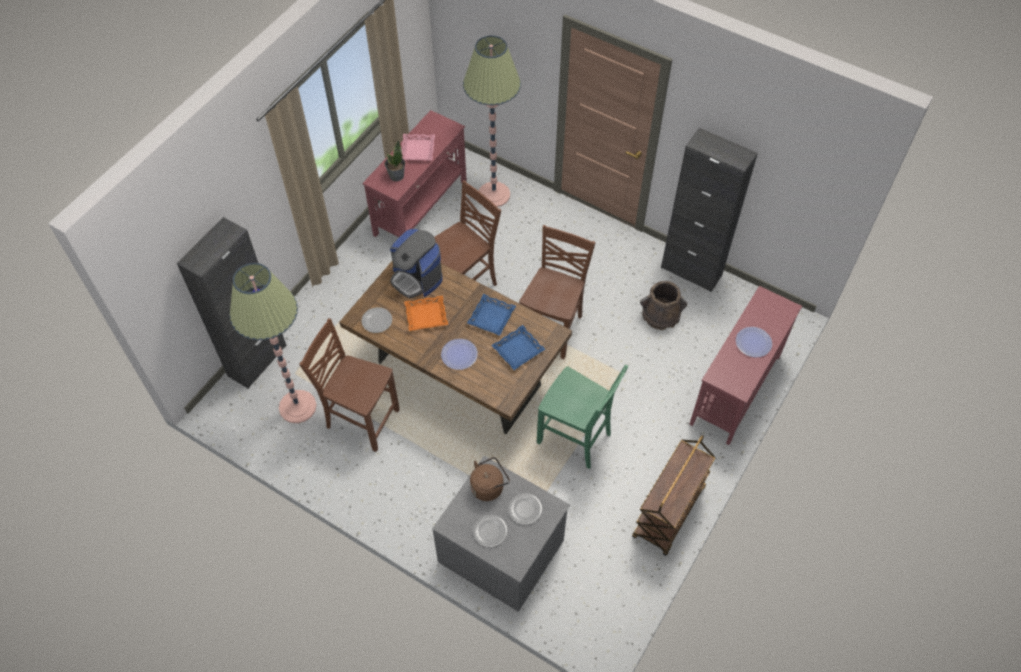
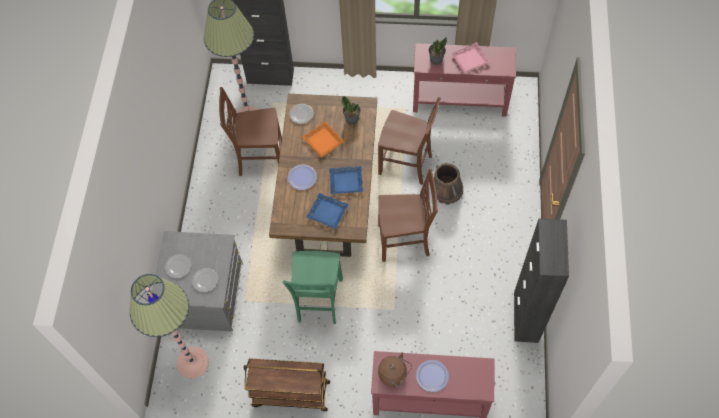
camera: 65 degrees right, 5 degrees up
brown chair [299,318,400,452] -> brown chair turned 90 degrees counterclockwise [219,87,282,176]
coffee machine [390,229,443,298] -> potted plant [341,96,361,125]
floor lamp [463,36,521,207] -> floor lamp moved to [130,274,209,378]
brown kettle [470,457,510,501] -> brown kettle moved to [378,352,412,387]
brown bucket [640,281,687,330] -> brown bucket moved to [434,163,463,205]

